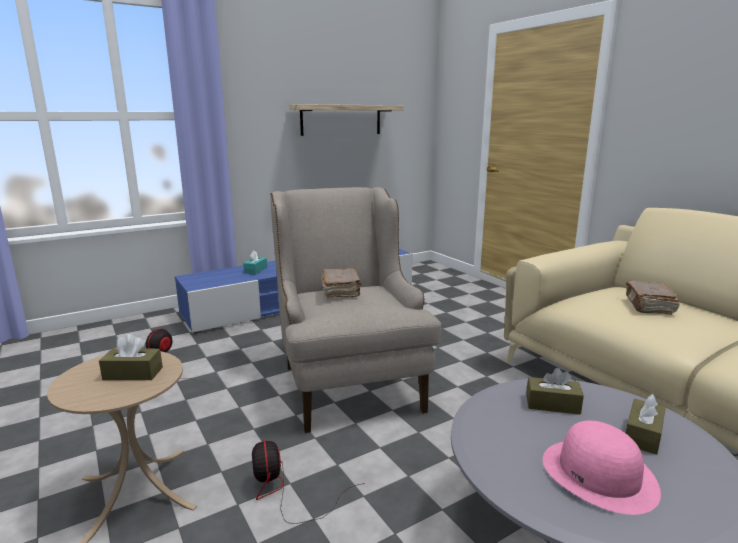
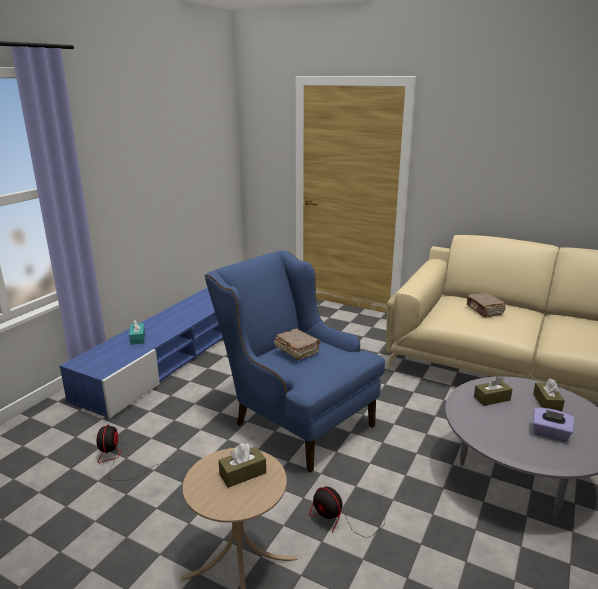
camera: 30 degrees left, 5 degrees up
beige armchair [270,187,441,433] -> blue armchair [204,250,385,473]
shelf [289,104,404,136] -> none
pink hat [543,421,661,515] -> purple tissue box [533,408,574,442]

